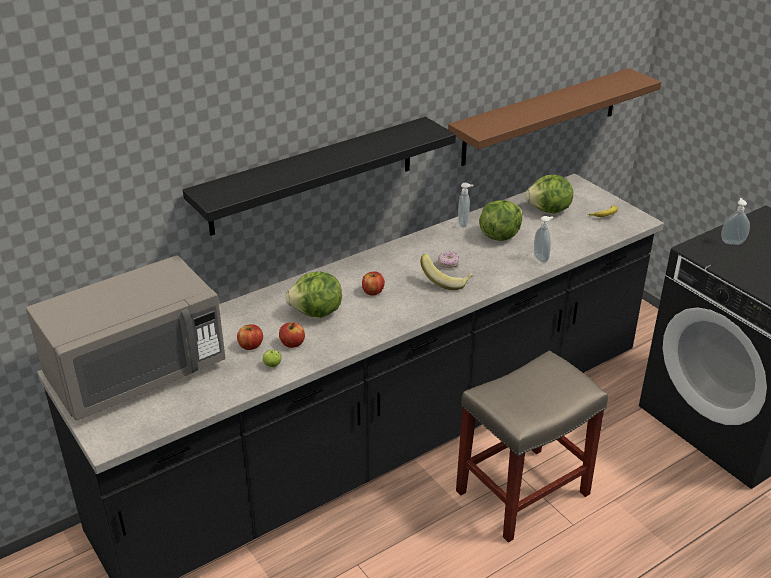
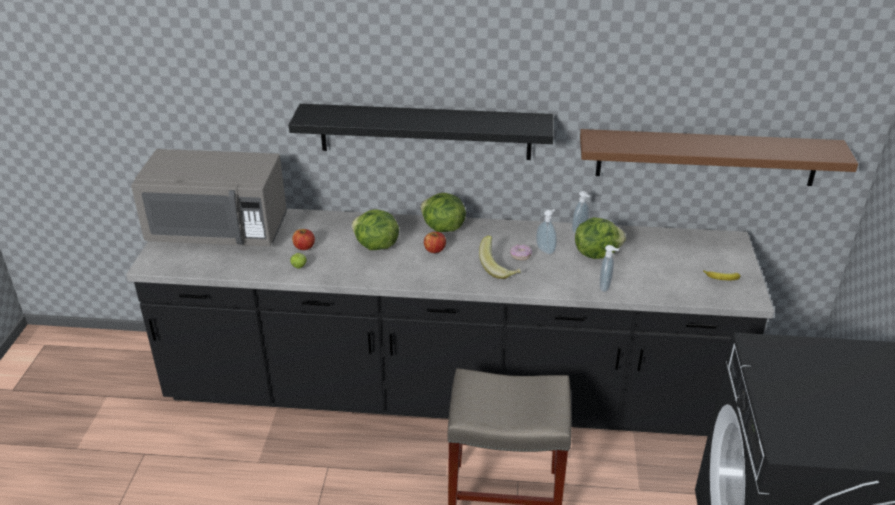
camera: 40 degrees right, 0 degrees up
apple [279,322,305,348] -> none
lettuce [525,175,573,214] -> lettuce moved to [420,193,466,232]
soap dispenser [721,198,750,245] -> soap dispenser moved to [536,209,557,254]

